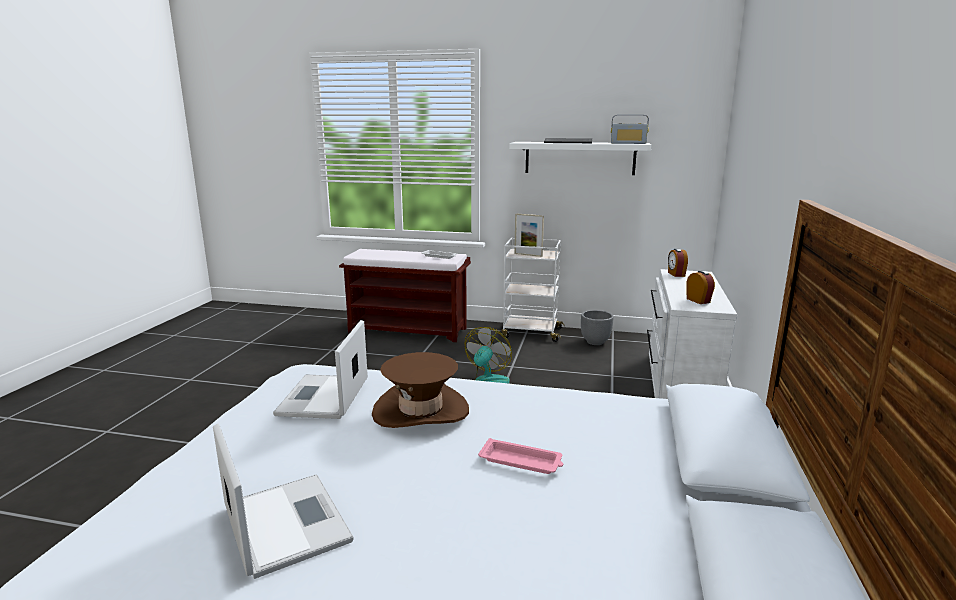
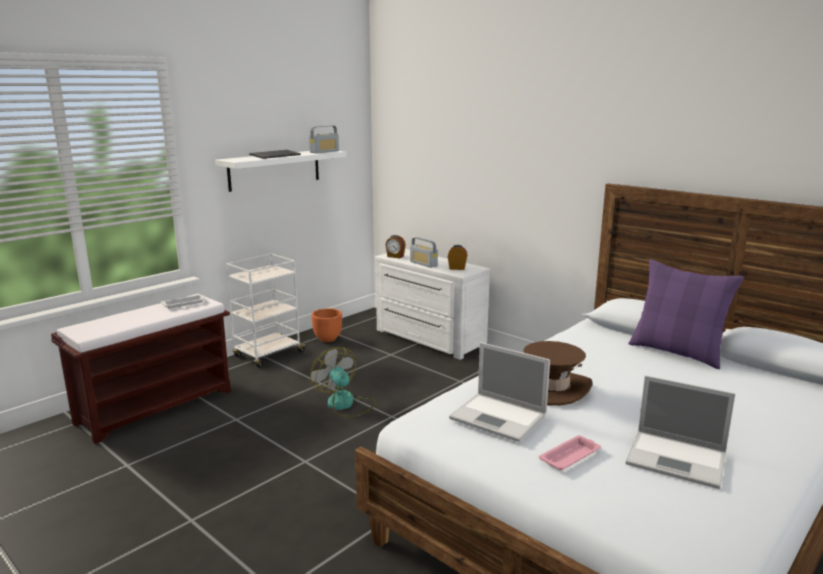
camera: 60 degrees left, 0 degrees up
laptop [213,424,354,579] -> laptop turned 150 degrees counterclockwise [625,375,736,489]
pink tray [478,438,563,474] -> pink tray moved to [539,435,601,470]
picture frame [514,213,544,257] -> none
grey planter [581,310,614,345] -> orange planter [312,308,342,342]
none -> radio [410,237,438,268]
none -> purple pillow [628,259,744,369]

